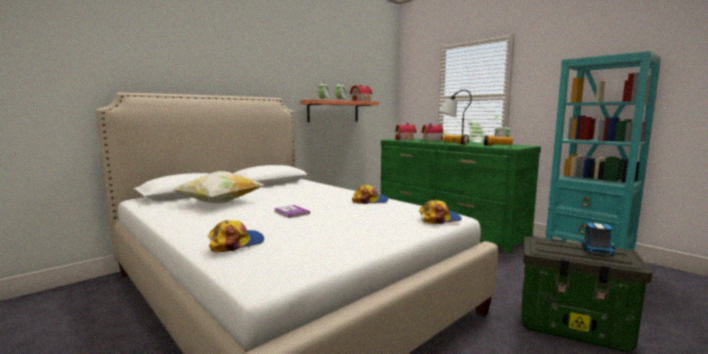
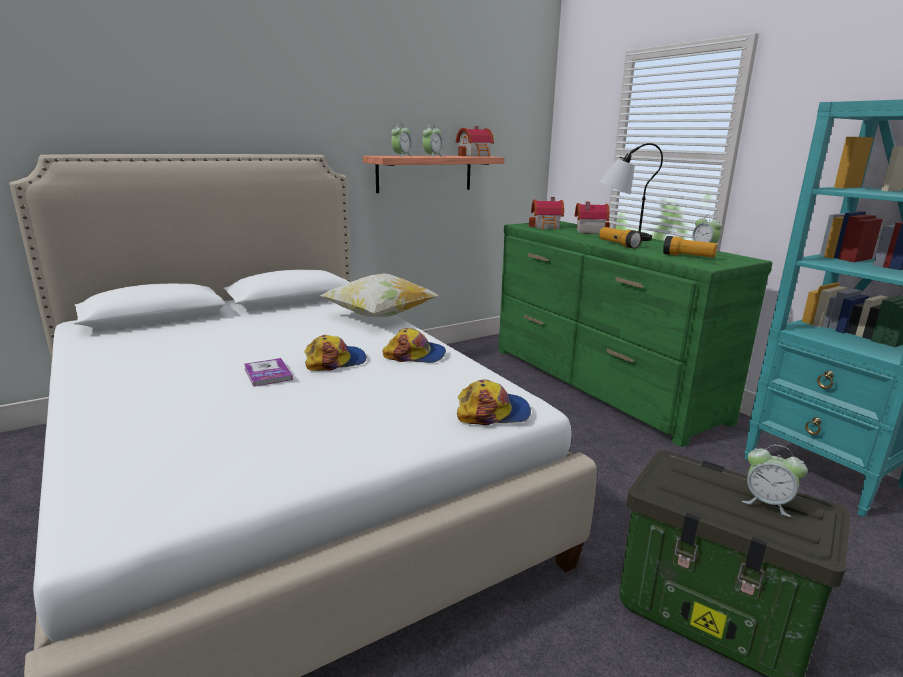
camera: 10 degrees right, 10 degrees up
pillow [172,171,264,204] -> pillow moved to [320,273,439,317]
cap [208,220,264,252] -> cap moved to [304,335,367,371]
toy truck [581,222,615,256] -> alarm clock [742,445,808,517]

